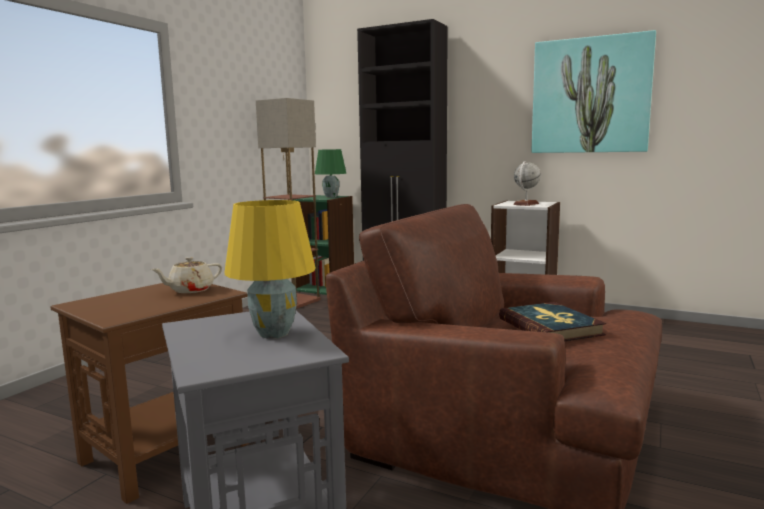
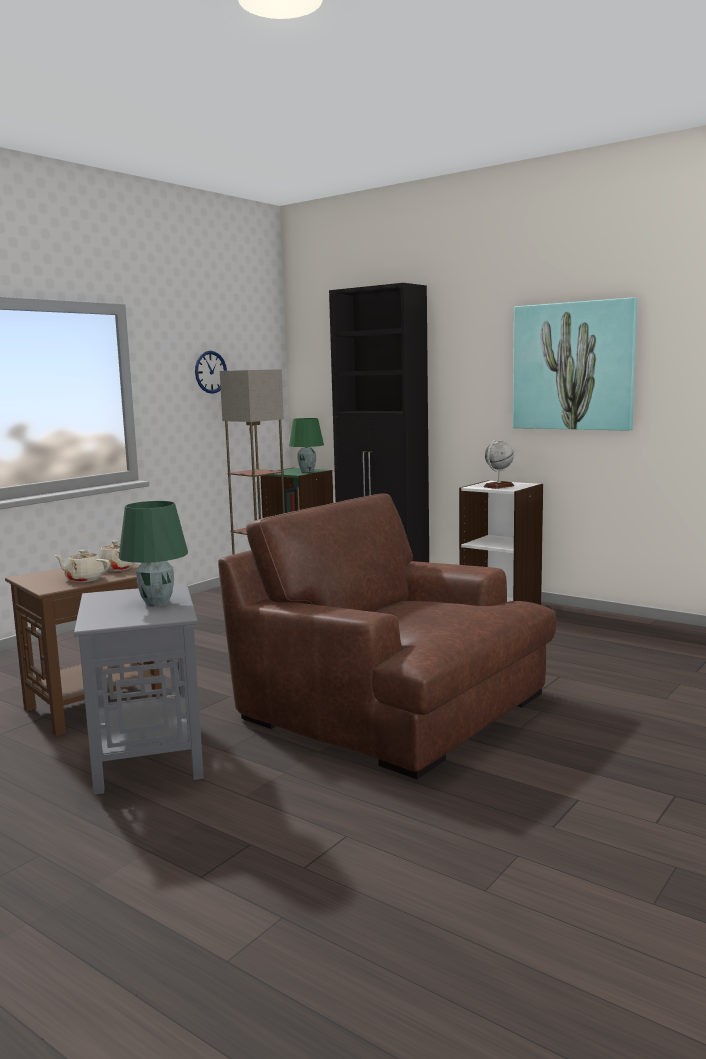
camera: 10 degrees right, 0 degrees up
yellow table lamp [224,200,316,339] -> green table lamp [119,501,188,607]
book [499,302,606,341] -> none
none -> beige teapot [54,550,110,582]
none -> wall clock [195,351,227,394]

